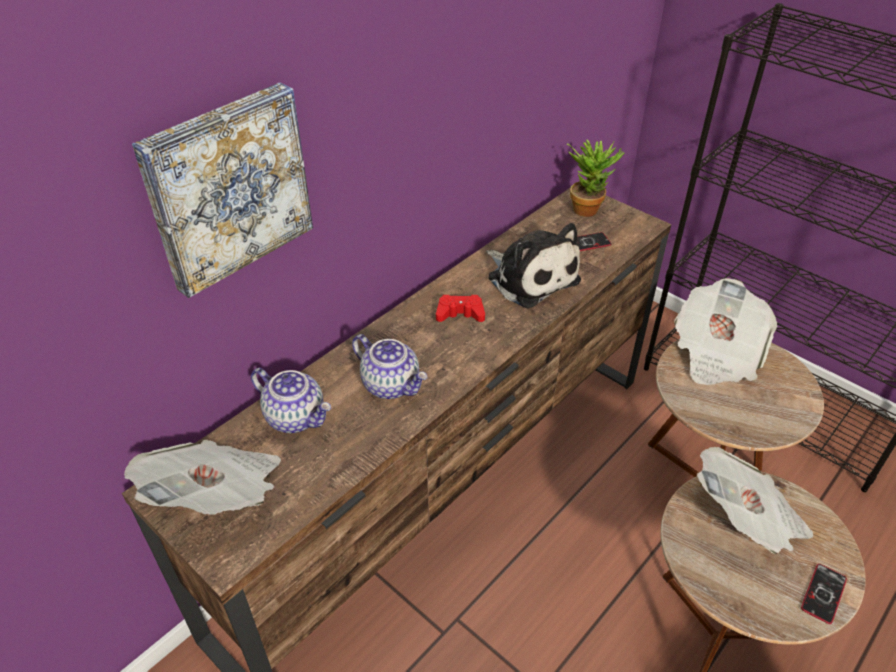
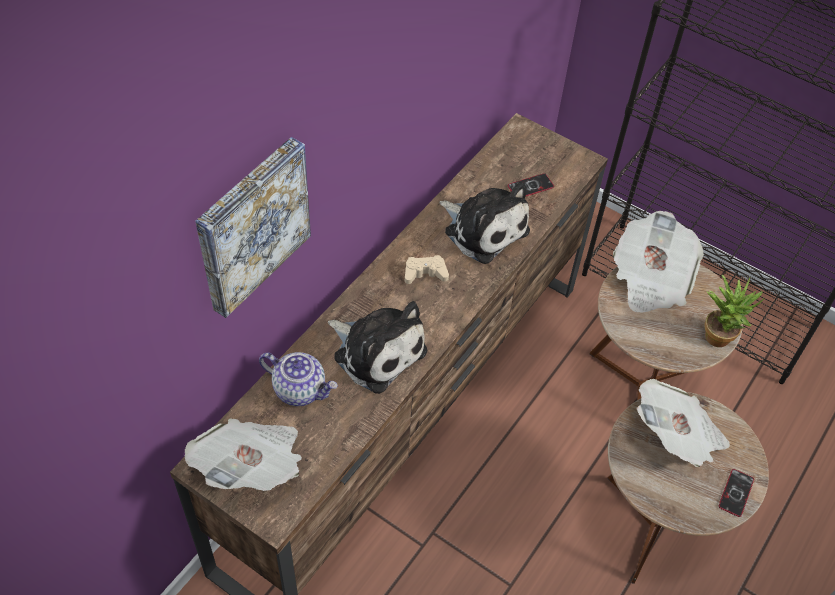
camera: 10 degrees left, 10 degrees up
teapot [352,334,427,399] -> plush toy [328,301,427,394]
red game controller [436,295,485,322] -> beige game controller [405,255,449,284]
potted plant [567,139,625,217] -> potted plant moved to [704,275,765,347]

